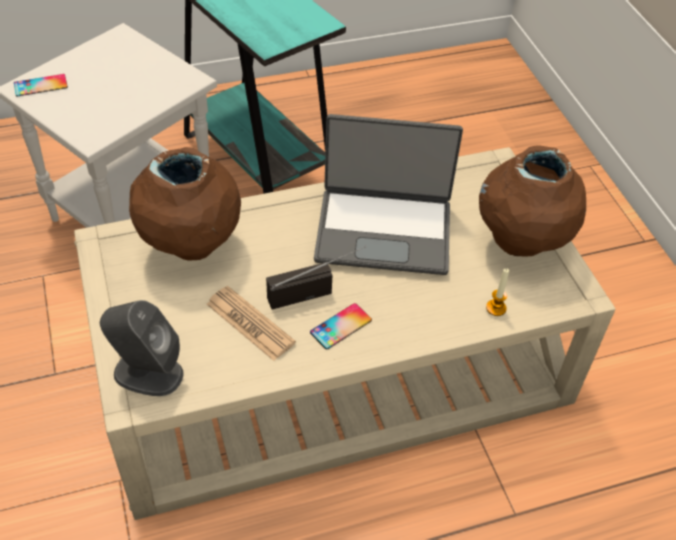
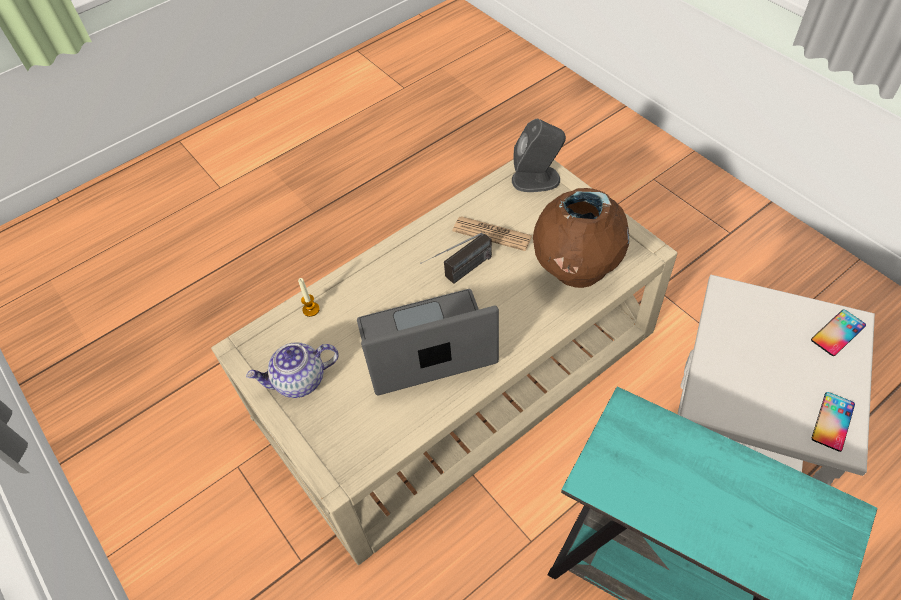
camera: 165 degrees right, 5 degrees up
phone [310,303,372,350] -> phone moved to [812,392,855,452]
brown vase [479,145,586,257] -> teapot [246,342,339,398]

